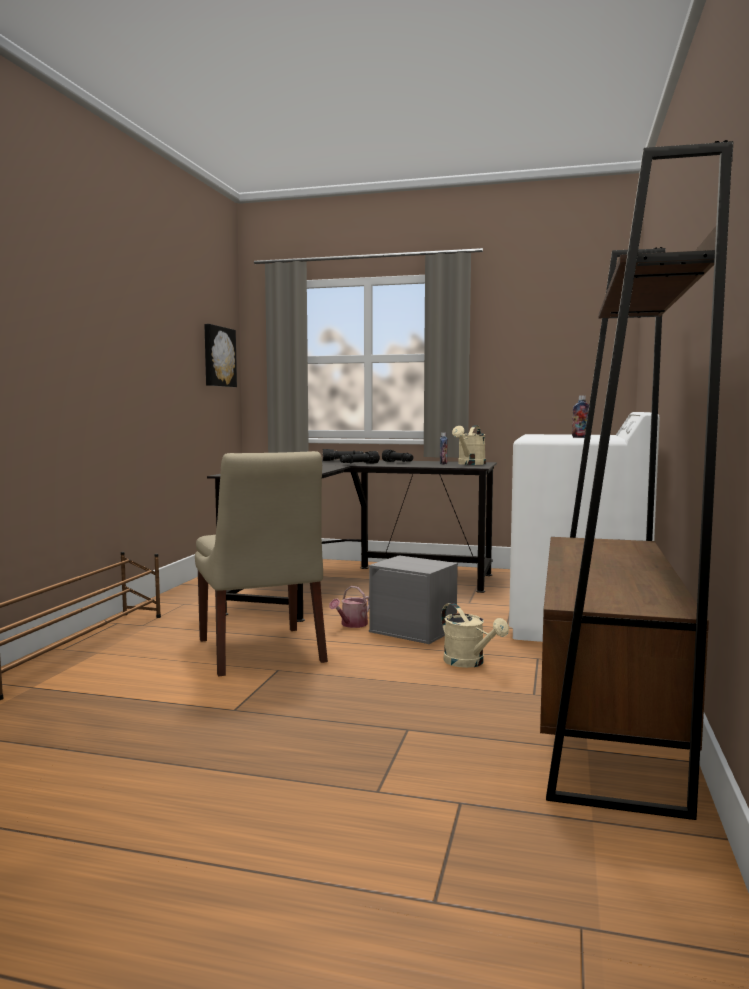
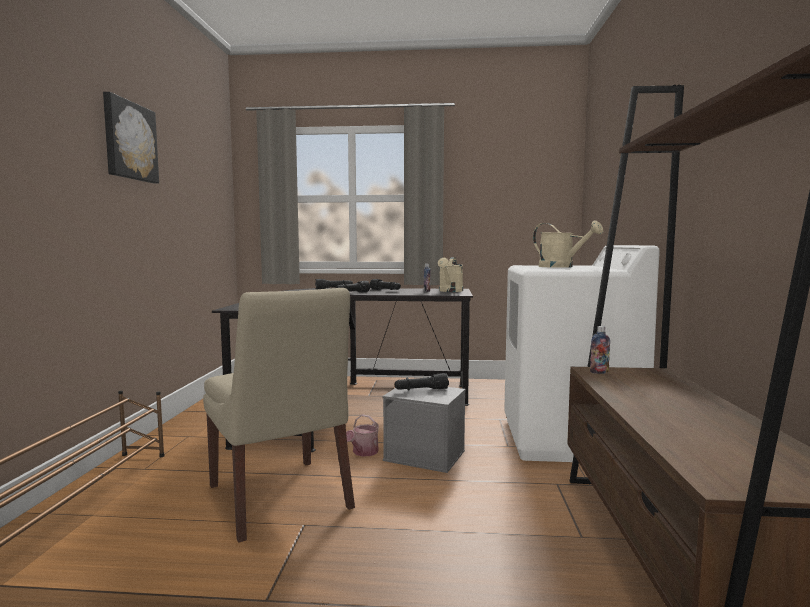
camera: 10 degrees left, 0 degrees up
picture [204,324,237,387] -> picture moved to [103,92,159,183]
beige watering can [441,603,509,668] -> beige watering can moved to [533,220,603,268]
bottle [572,395,589,438] -> bottle moved to [590,326,610,374]
none -> black flashlight [395,373,449,391]

